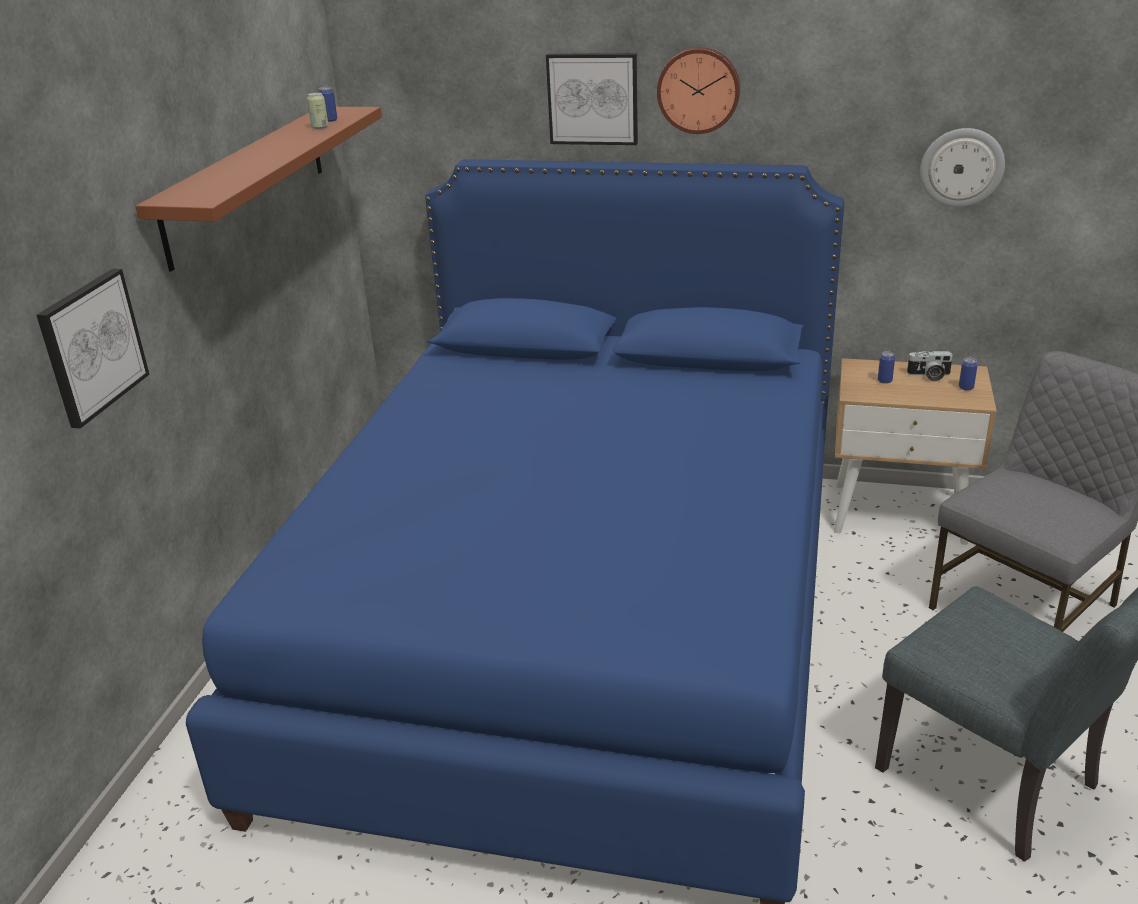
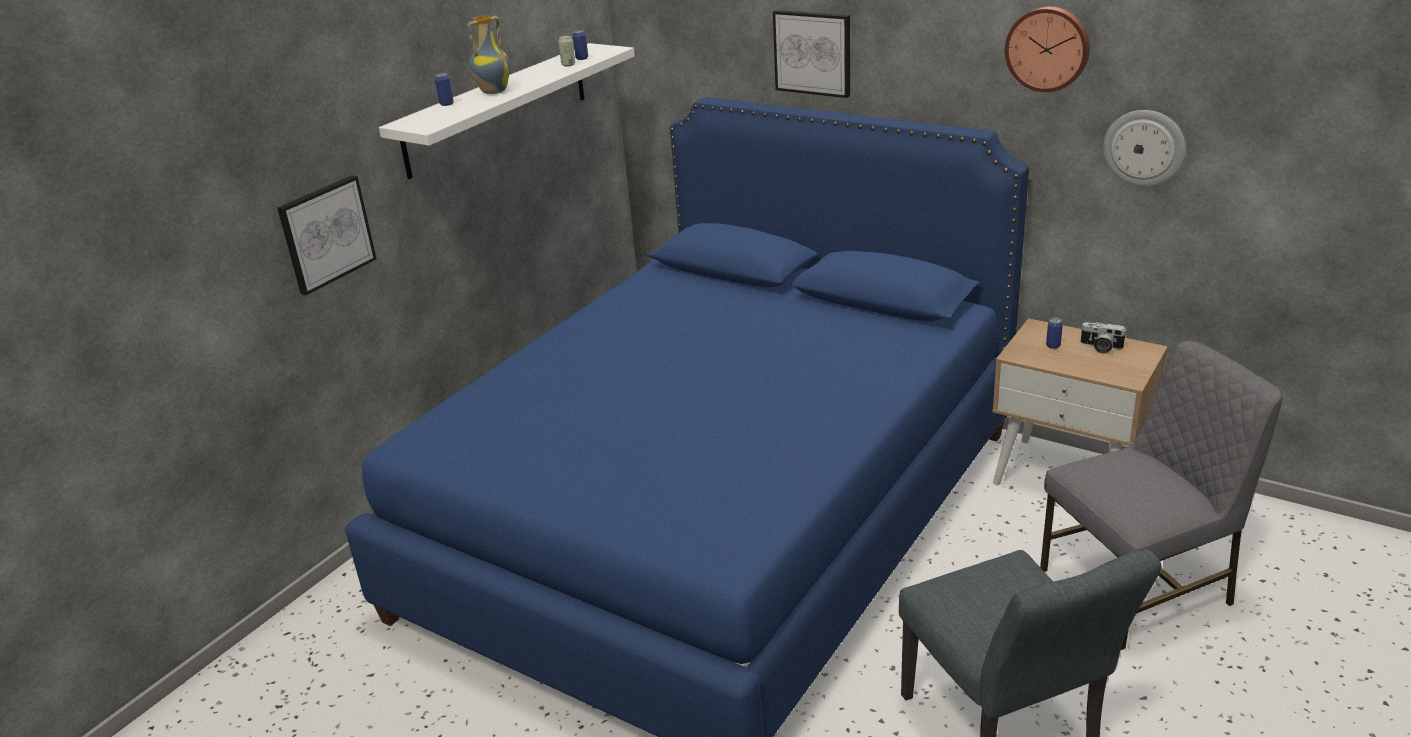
camera: 20 degrees right, 0 degrees up
brown shelf [135,107,382,271] -> white shelf [379,43,635,179]
wall clock [657,47,740,134] -> wall clock moved to [1005,7,1090,92]
can [959,358,978,391] -> can moved to [435,73,454,106]
none -> vase [467,15,510,94]

